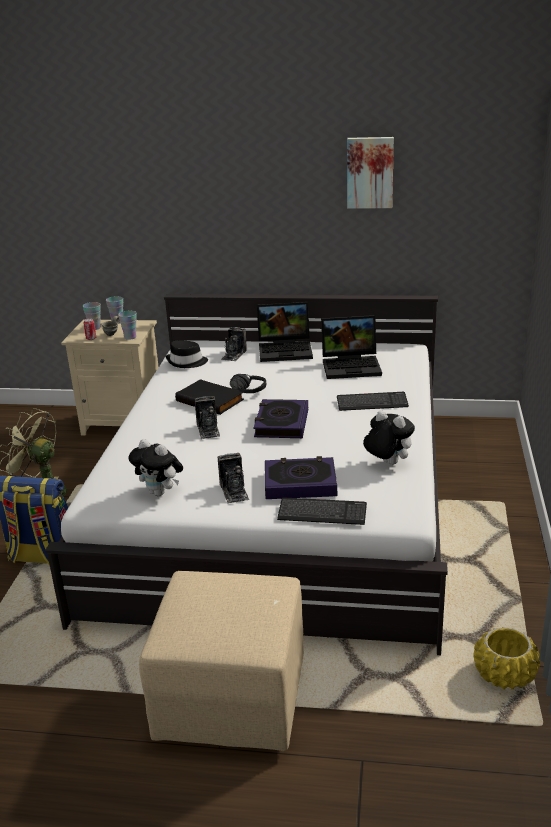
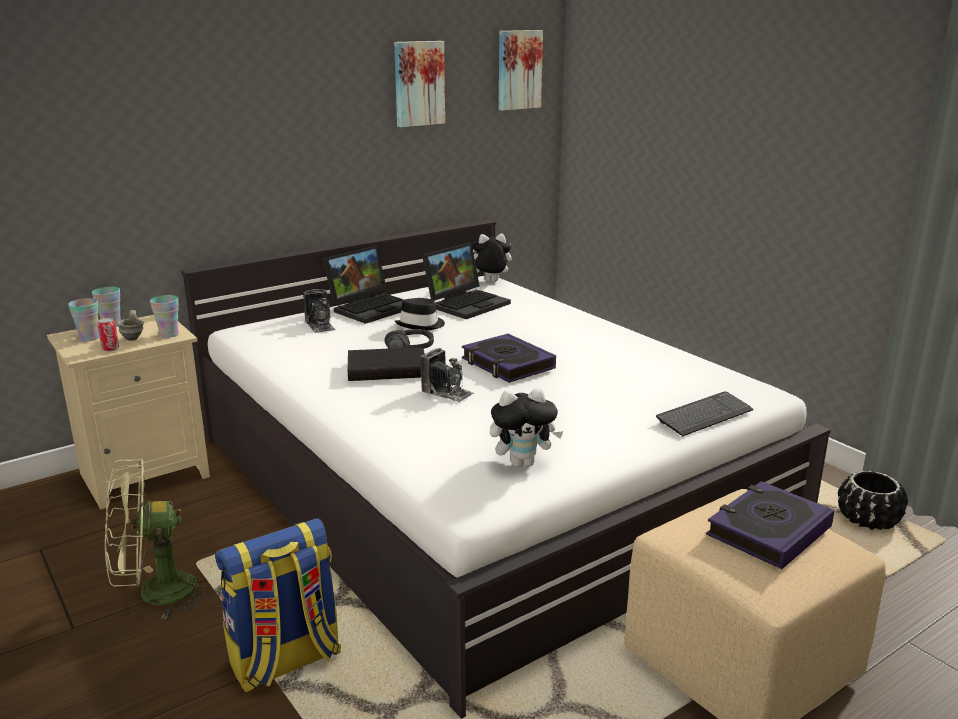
camera: 45 degrees left, 5 degrees down
black hat [166,340,208,368] -> black hat moved to [395,298,445,330]
camera [218,453,249,504] -> none
book [265,456,337,499] -> book moved to [706,481,835,569]
keyboard [337,392,409,411] -> none
plush toy [363,411,415,465] -> plush toy moved to [472,234,512,282]
yellow planter [473,627,540,690] -> black planter [838,471,908,530]
none -> picture [499,30,543,111]

